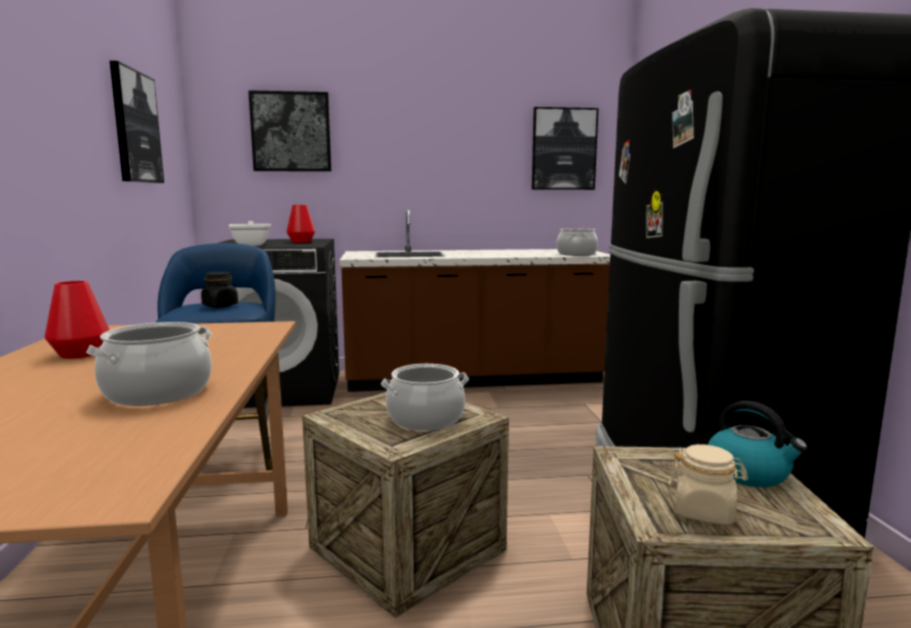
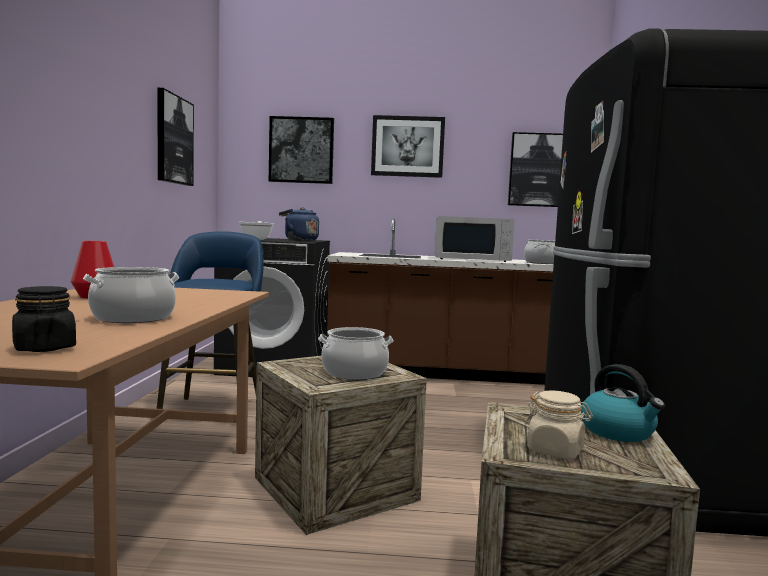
camera: 10 degrees right, 5 degrees down
black jar [201,272,238,307] -> black jar moved to [12,286,76,352]
red vase [286,205,315,243] -> blue kettle [279,207,319,241]
none -> picture [371,115,445,178]
none -> white microwave [435,216,514,262]

